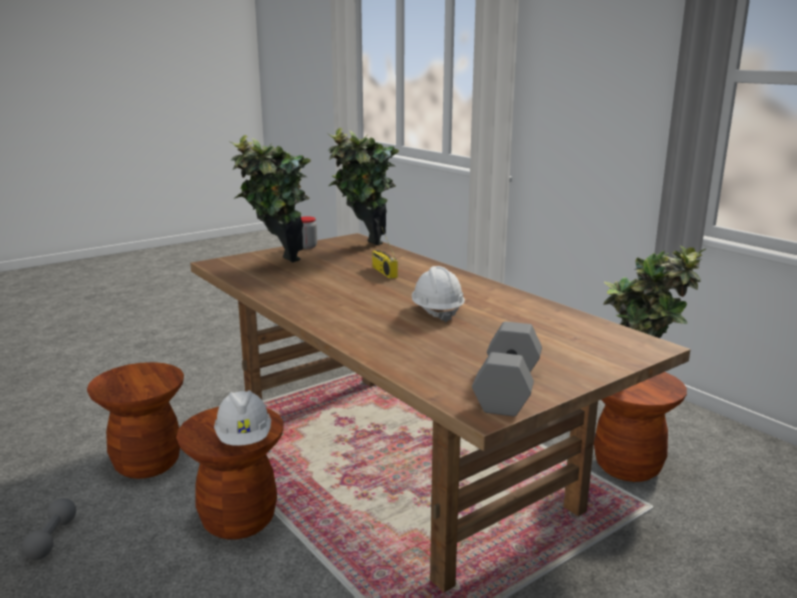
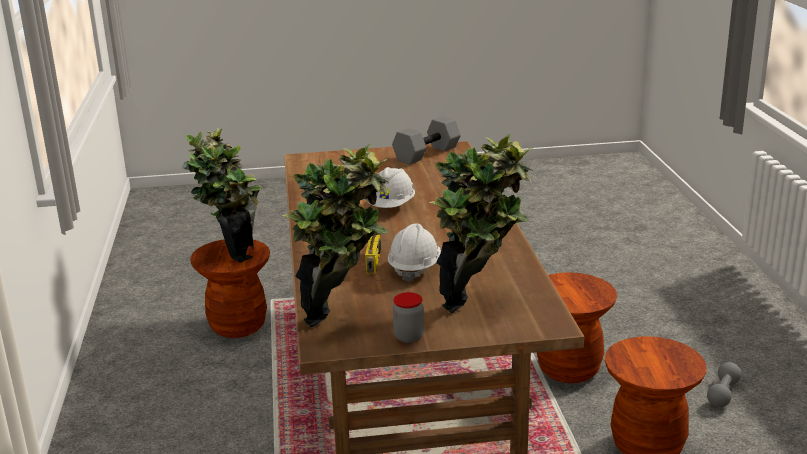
camera: 150 degrees left, 5 degrees up
white hard hat [214,390,271,446] -> white hard hat moved to [388,223,441,283]

